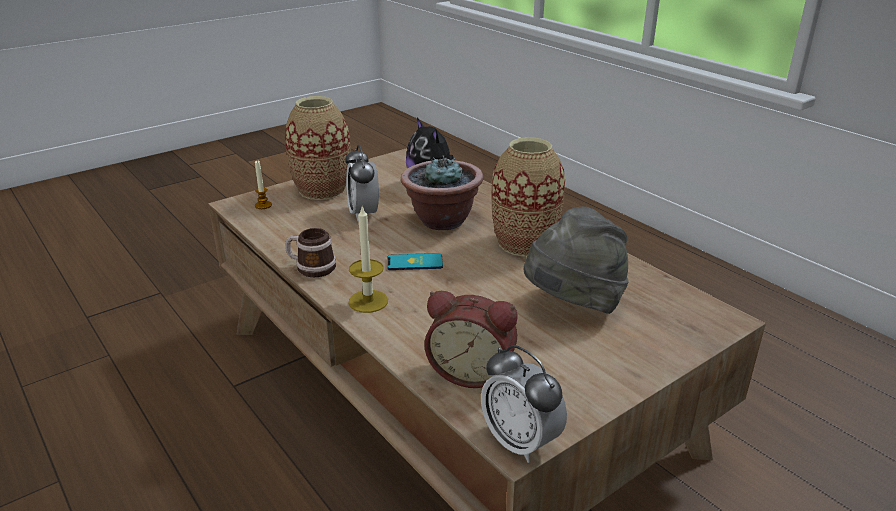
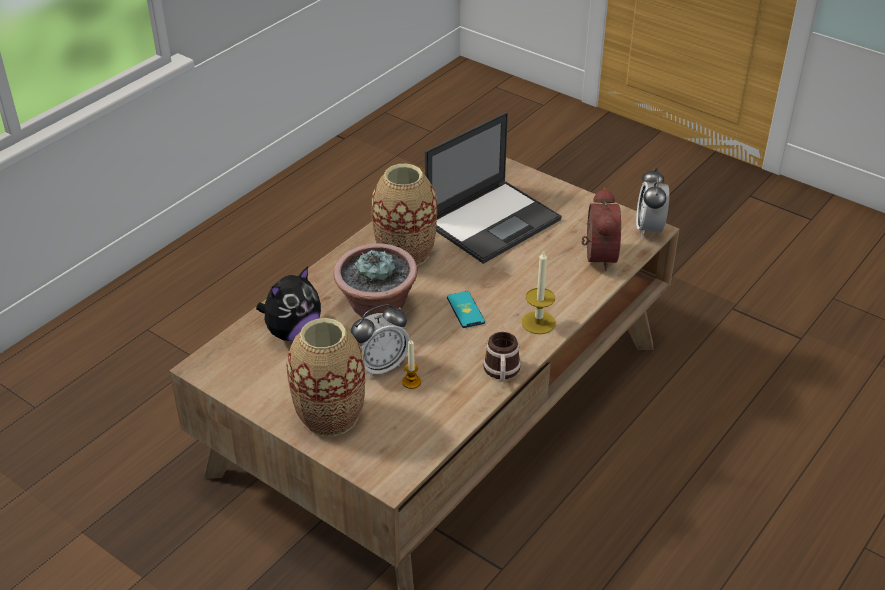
camera: 105 degrees left, 10 degrees up
candle [255,160,272,209] -> candle moved to [402,340,421,389]
alarm clock [481,345,567,463] -> alarm clock turned 150 degrees clockwise [636,168,669,238]
grey hat [524,206,629,314] -> laptop [425,112,561,264]

